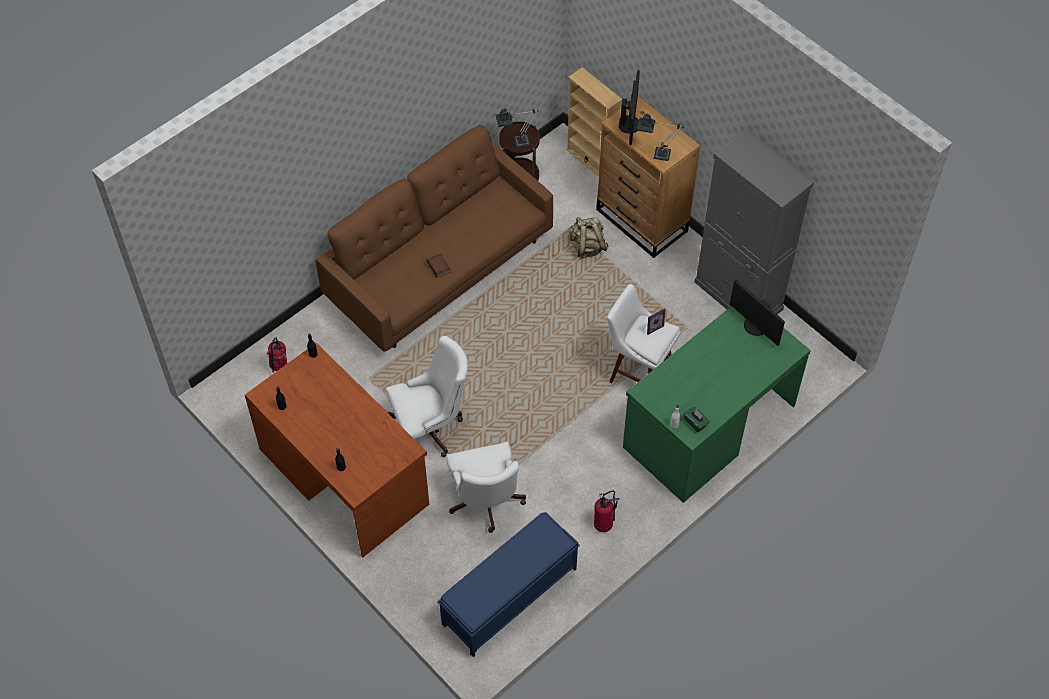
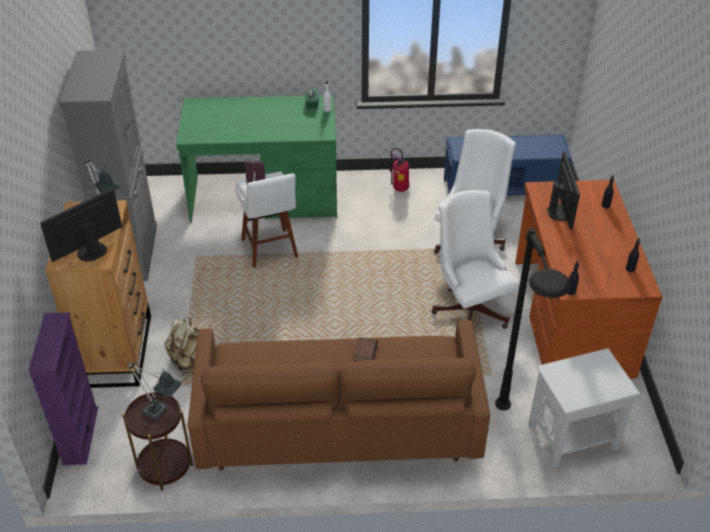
camera: 140 degrees left, 15 degrees down
fire extinguisher [266,338,287,373] -> white side table [528,348,640,468]
white office chair [386,336,468,457] -> white office chair turned 45 degrees clockwise [431,190,520,329]
beige bookcase [566,67,622,177] -> purple bookcase [28,313,98,465]
monitor [730,280,785,346] -> monitor moved to [547,151,580,230]
none -> black floor lamp [495,228,571,410]

